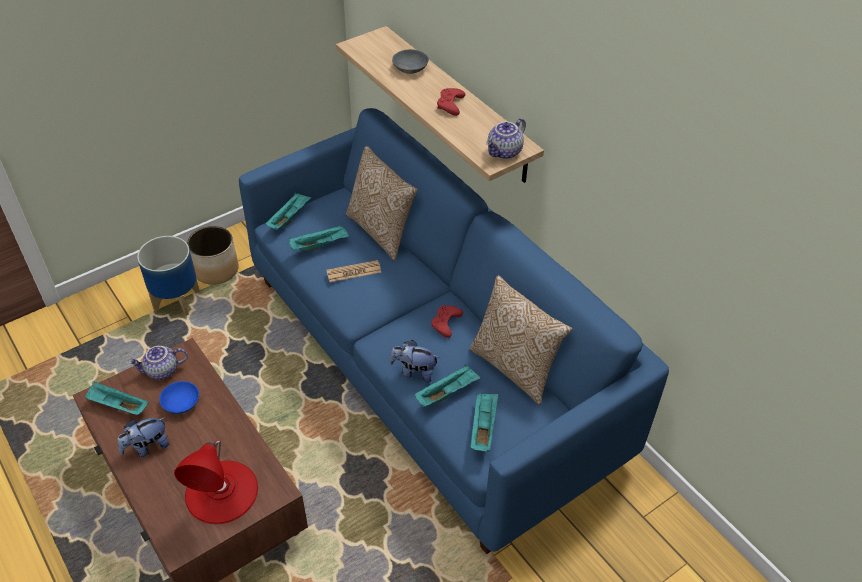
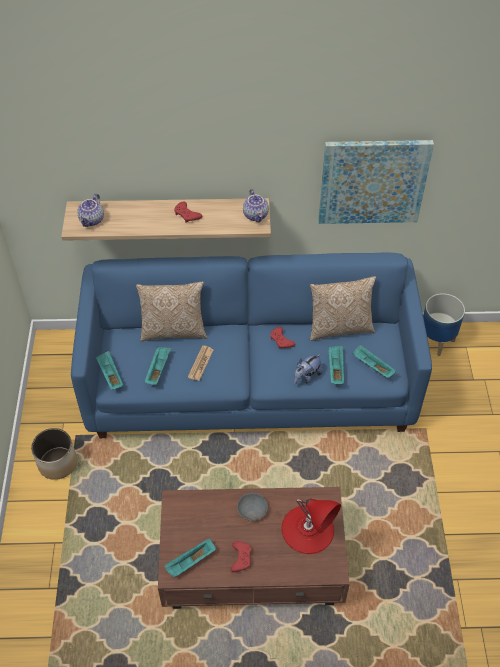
camera: 55 degrees left, 5 degrees up
plush toy [117,417,169,457] -> red game controller [230,541,252,572]
teapot [128,346,188,380] -> teapot moved to [77,193,104,227]
planter [137,236,200,316] -> planter moved to [423,293,465,356]
blue bowl [159,381,199,414] -> none
grey bowl [392,49,429,74] -> grey bowl moved to [237,493,268,521]
none -> picture [318,140,434,224]

